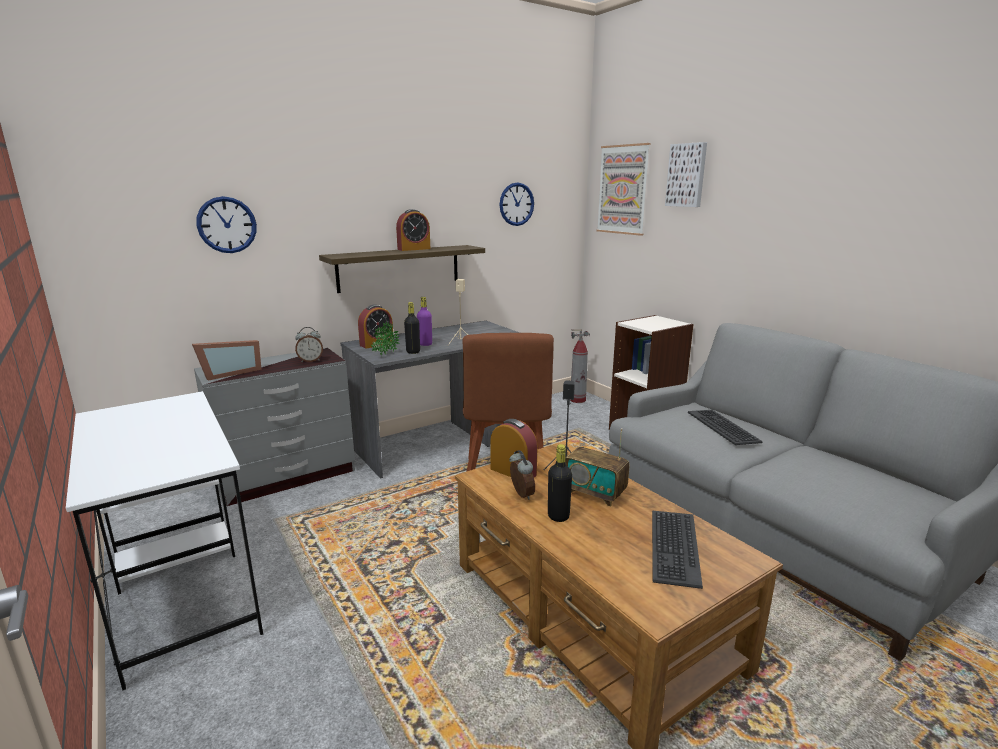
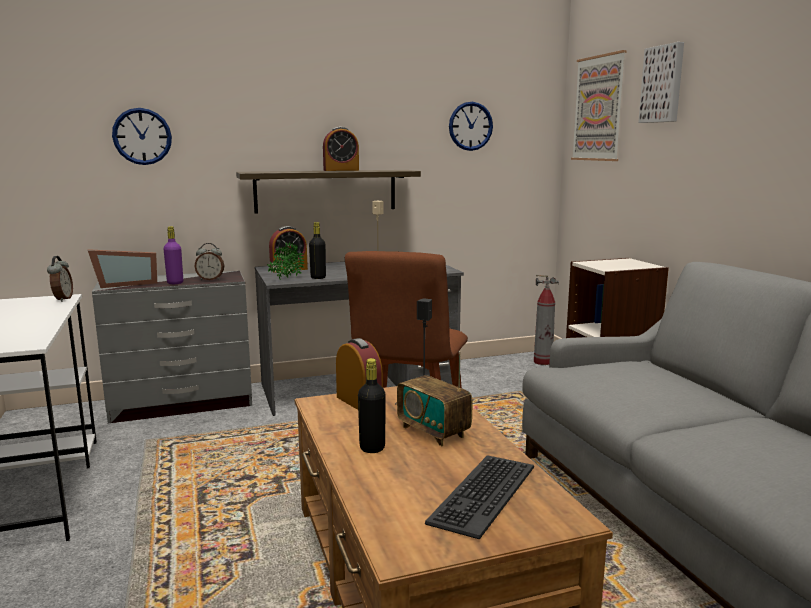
camera: 15 degrees right, 5 degrees down
purple bottle [417,297,432,346] -> purple bottle moved to [164,226,183,284]
alarm clock [509,450,535,500] -> alarm clock moved to [47,256,73,302]
keyboard [688,410,762,445] -> none

